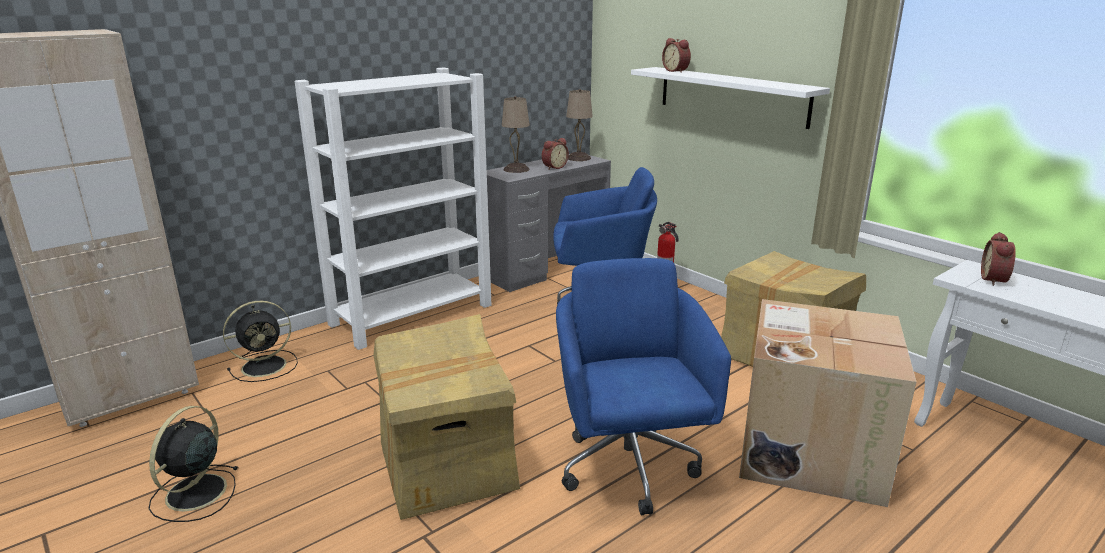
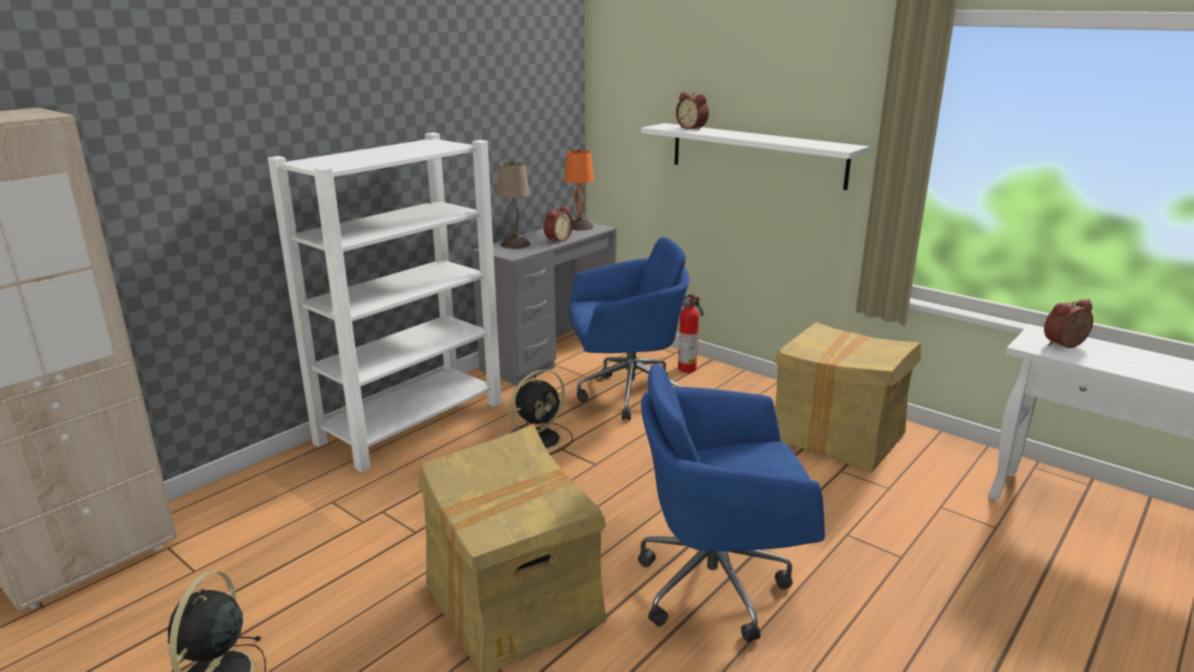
camera: 10 degrees left, 0 degrees up
black fan [223,301,298,382] -> black fan moved to [509,369,573,454]
blue office chair [556,258,731,515] -> blue office chair turned 75 degrees counterclockwise [638,363,825,642]
beige table lamp [566,89,593,161] -> orange table lamp [564,149,594,230]
cardboard box [739,299,916,507] -> none
alarm clock [981,232,1016,286] -> alarm clock turned 60 degrees clockwise [1044,299,1093,348]

